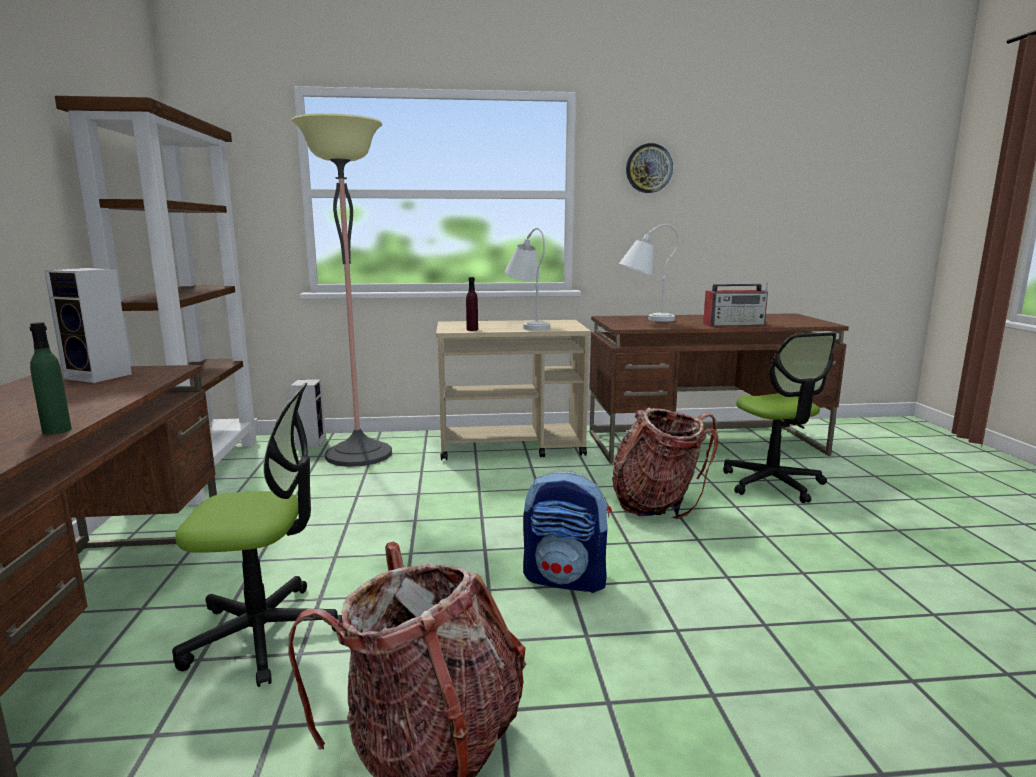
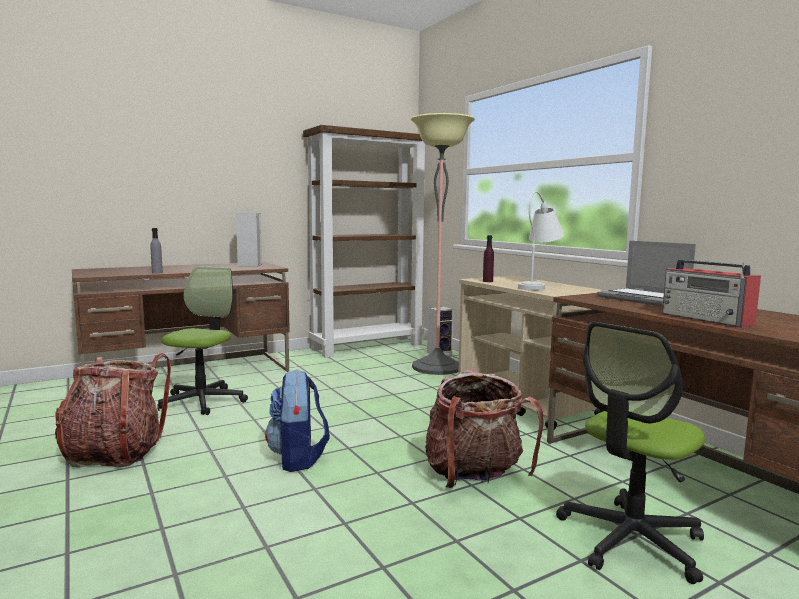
camera: 65 degrees right, 5 degrees down
green bottle [30,322,72,435] -> grey bottle [150,228,163,274]
office chair [172,383,342,687] -> office chair turned 135 degrees counterclockwise [157,266,248,415]
white table lamp [619,224,679,322] -> laptop [597,241,696,306]
wall clock [626,143,673,193] -> none

